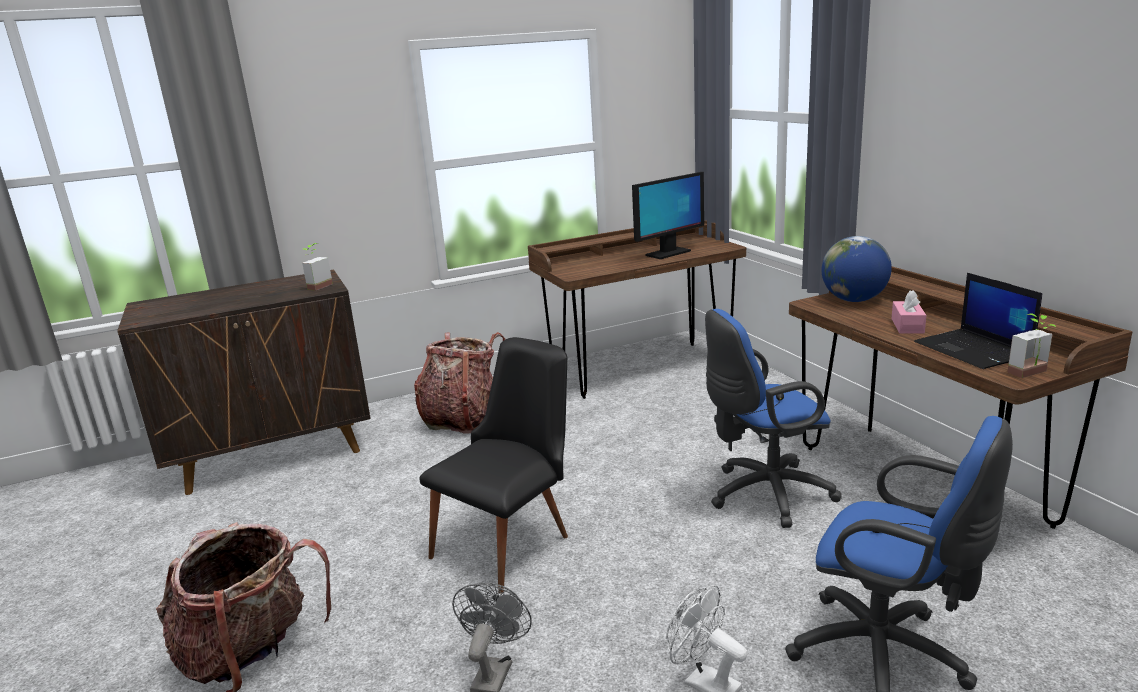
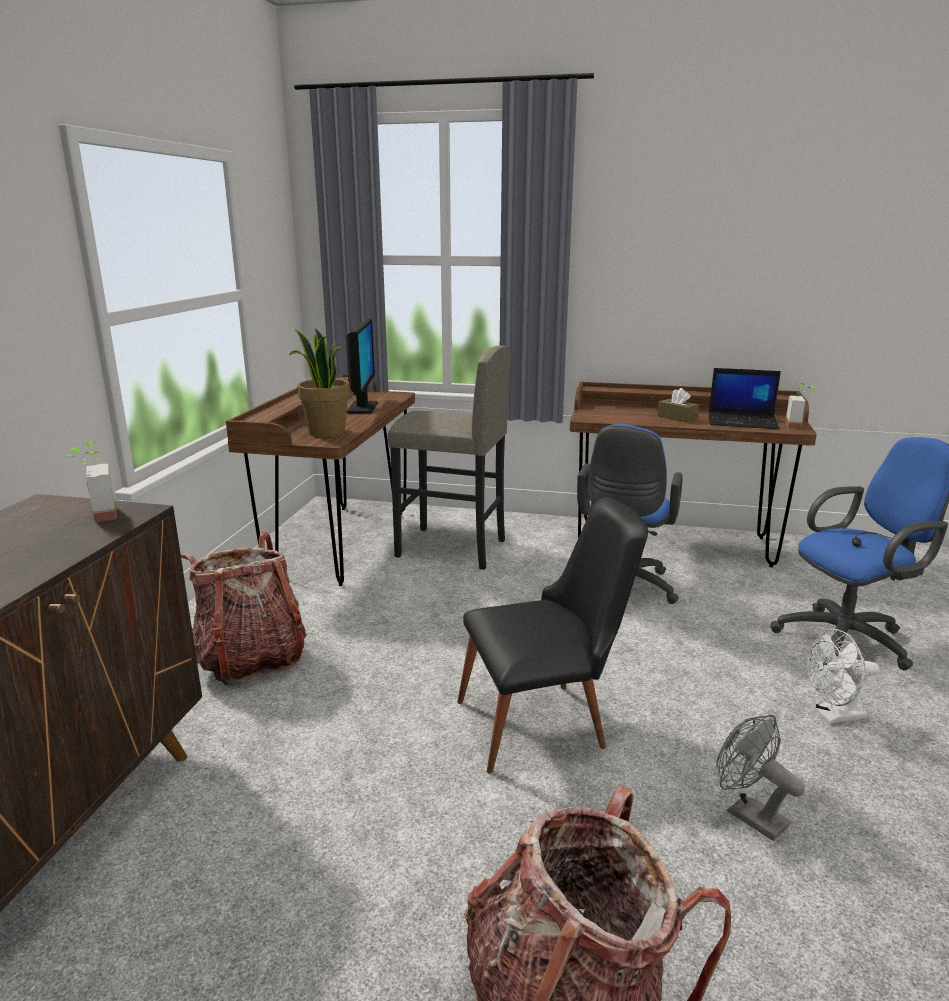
camera: 55 degrees left, 0 degrees up
black chair [419,337,568,593] -> black chair turned 90 degrees clockwise [457,497,648,774]
globe [822,236,892,302] -> none
pink tissue box [891,290,926,334] -> brown tissue box [657,388,699,423]
none -> potted plant [289,328,350,437]
none -> grey stool [388,345,511,570]

